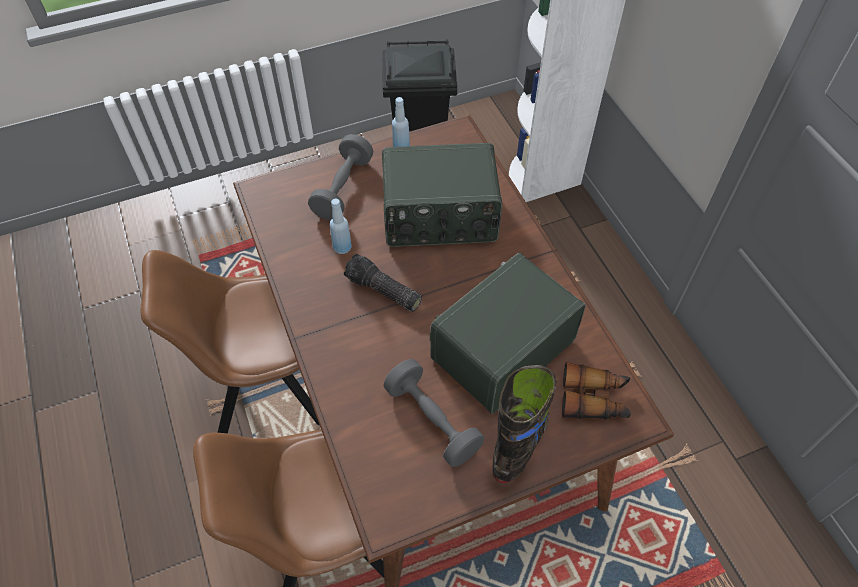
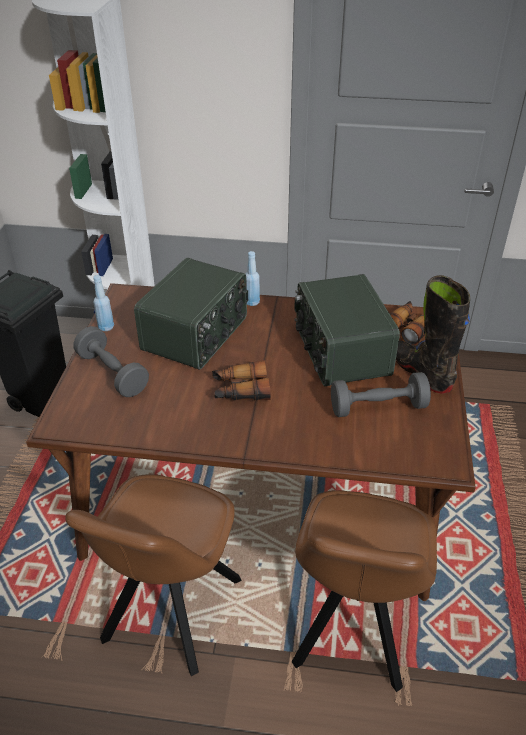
camera: 60 degrees left, 15 degrees down
blue bottle [330,199,352,254] -> blue bottle moved to [246,251,260,306]
flashlight [344,254,422,312] -> binoculars [212,360,271,401]

